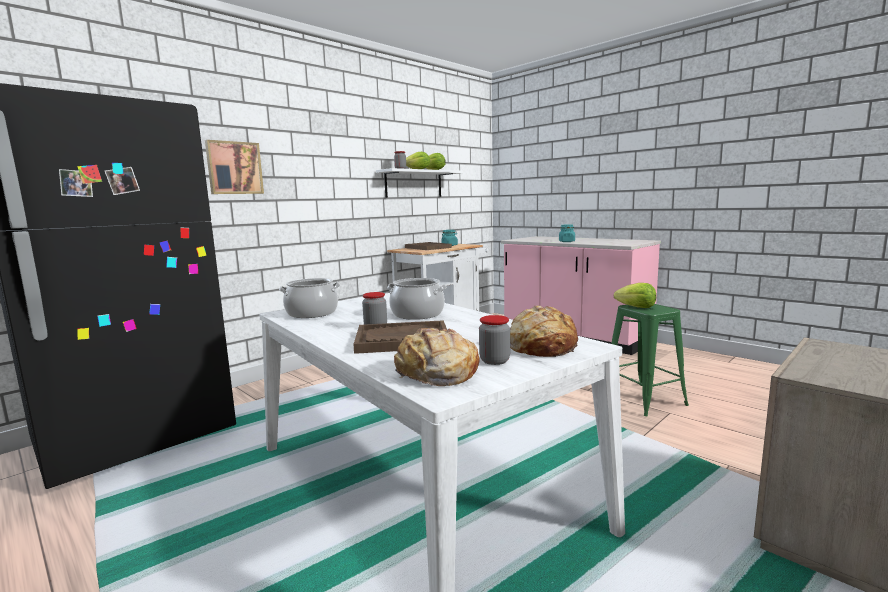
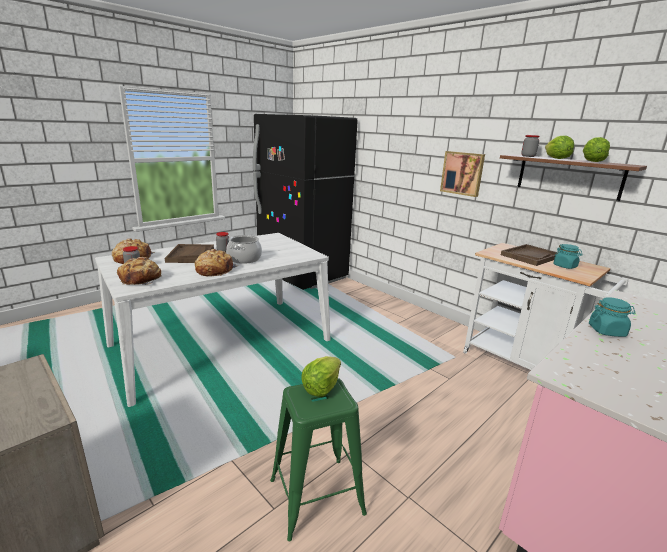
camera: 90 degrees right, 10 degrees up
picture [205,140,264,194] -> picture moved to [440,151,485,197]
cooking pot [279,278,340,318] -> none
white shelf [376,168,463,198] -> brown shelf [500,155,647,201]
none -> bread [195,249,238,277]

